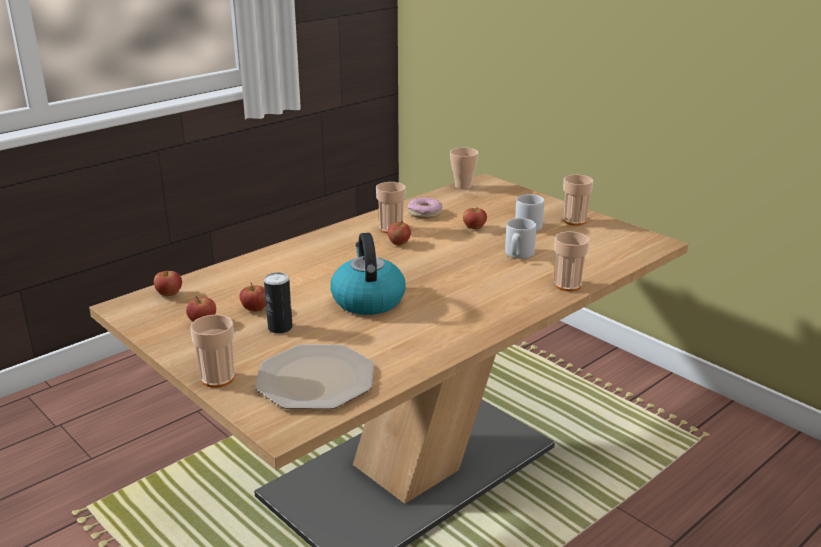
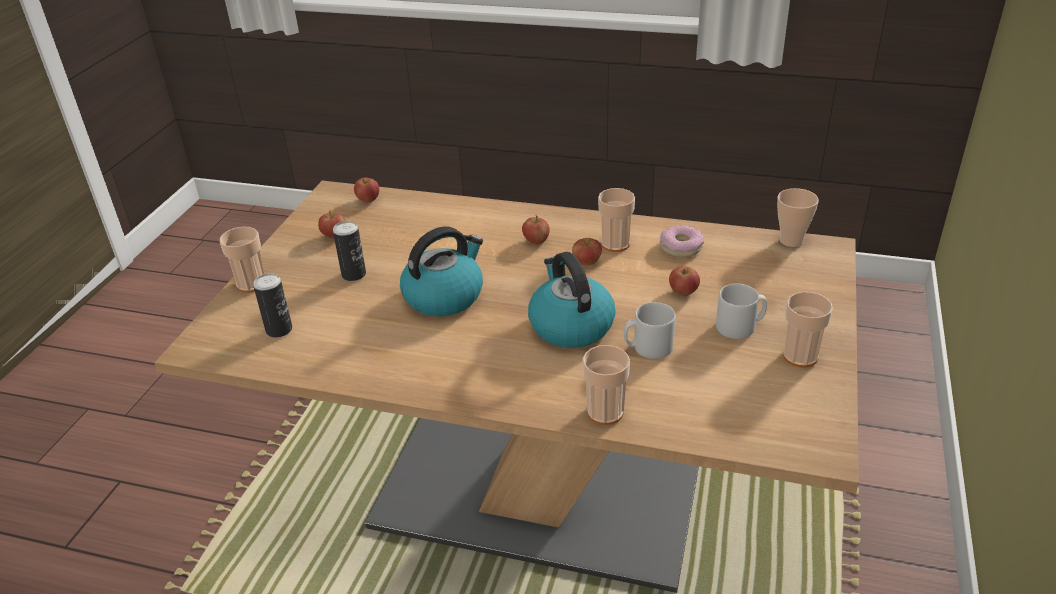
camera: 60 degrees right, 10 degrees up
apple [239,283,266,311] -> apple moved to [522,215,550,245]
plate [255,345,374,409] -> can [253,273,292,338]
none -> kettle [528,252,615,348]

